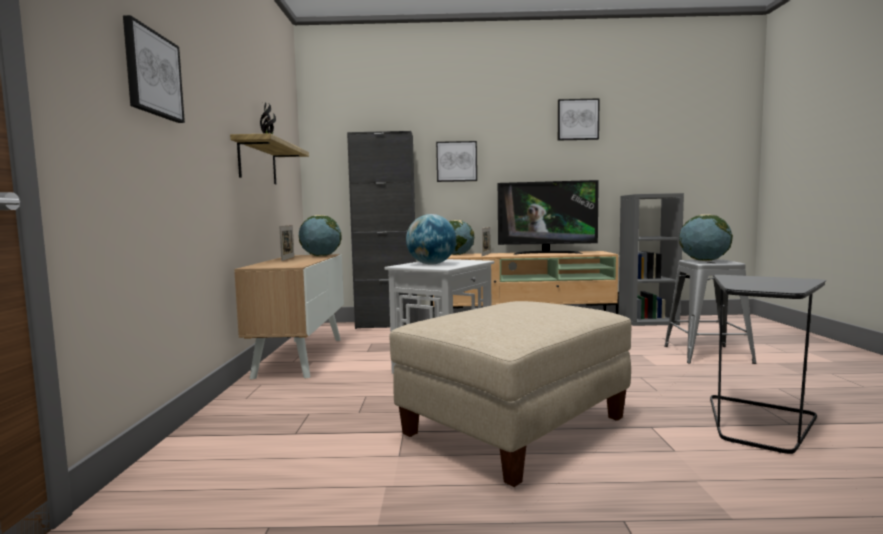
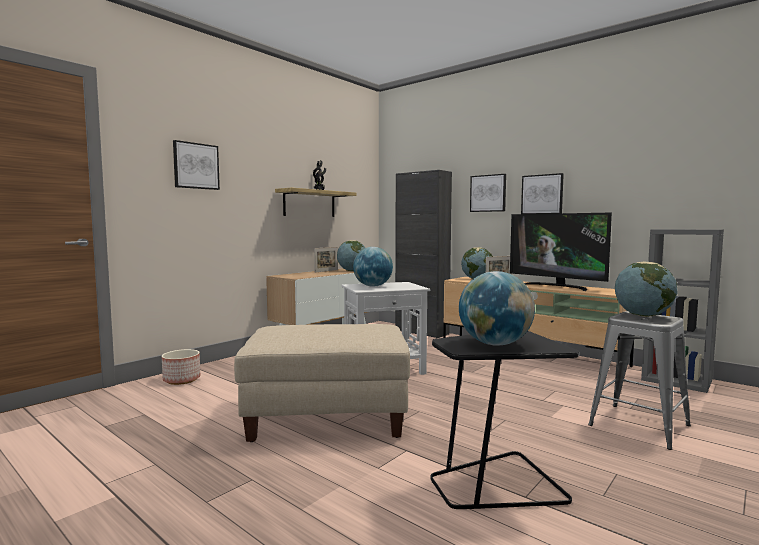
camera: 40 degrees right, 0 degrees up
picture [558,98,600,141] -> picture moved to [521,173,564,214]
none -> planter [162,349,200,385]
none -> globe [459,271,535,346]

